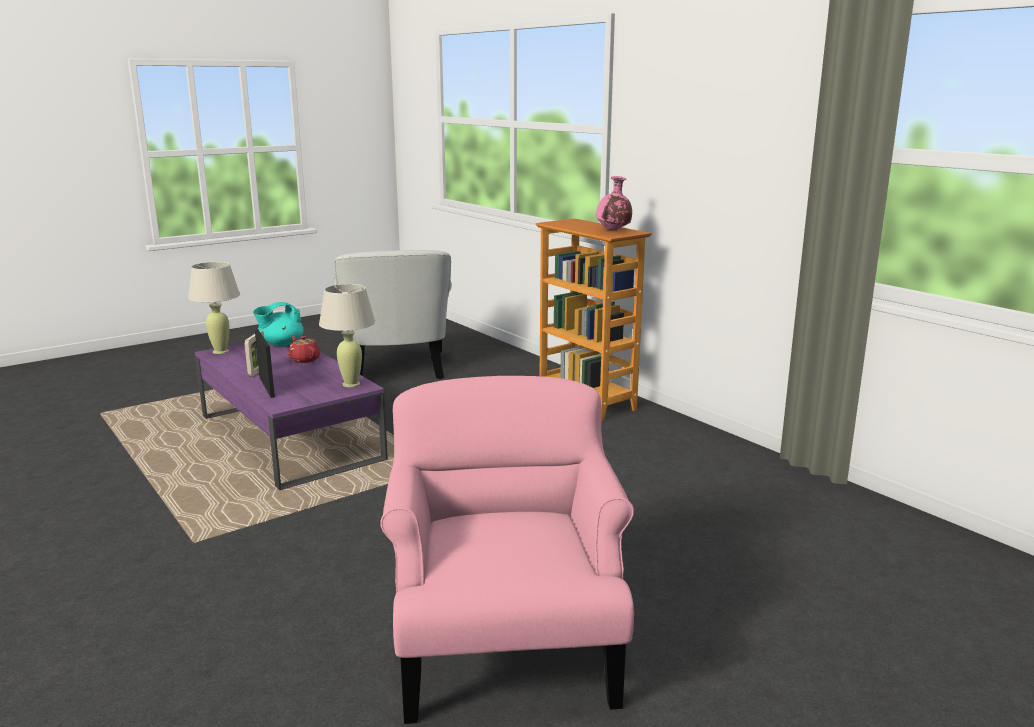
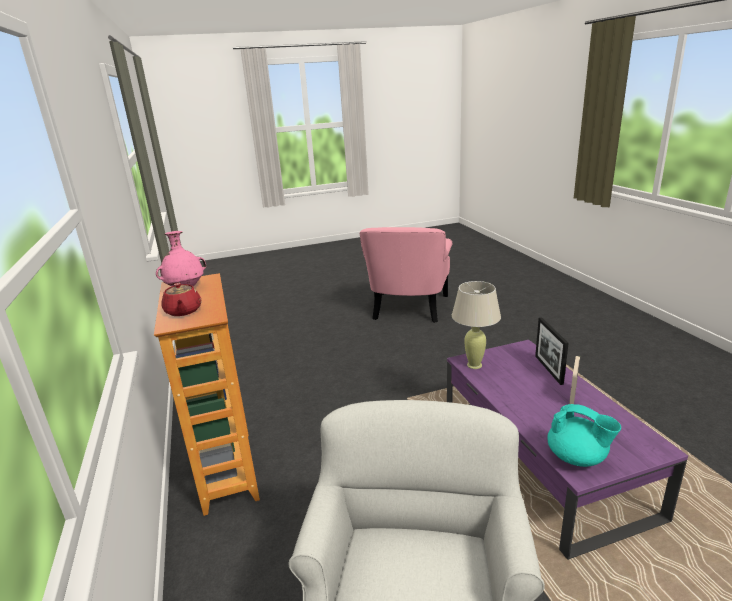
camera: 160 degrees left, 5 degrees up
beige table lamp [188,262,240,354] -> none
turquoise teapot [253,302,304,347] -> turquoise teapot turned 60 degrees clockwise [547,404,621,467]
red teapot [288,335,321,363] -> red teapot moved to [161,283,202,316]

